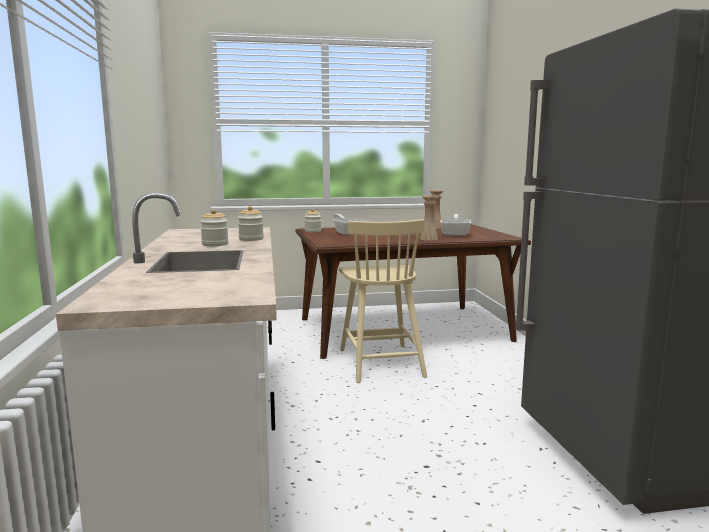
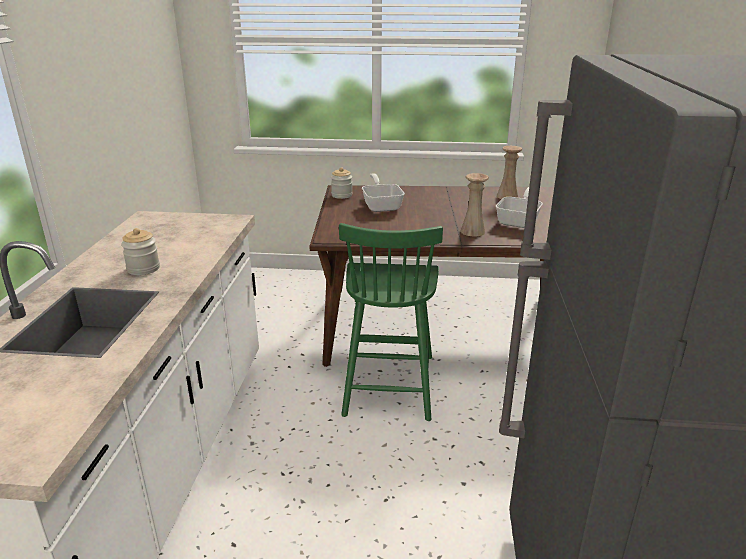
camera: 15 degrees right, 15 degrees up
jar [238,206,264,241] -> none
beige chair [339,219,427,383] -> green chair [339,223,443,421]

